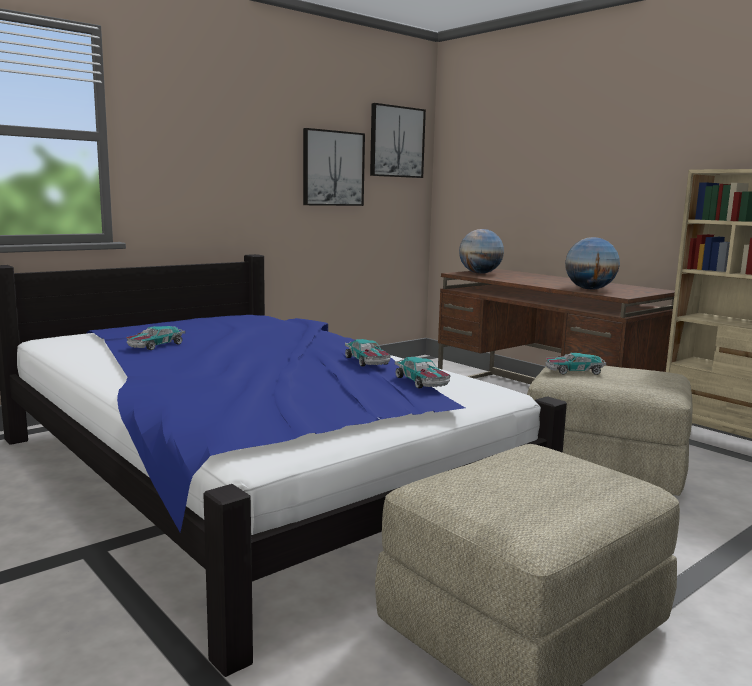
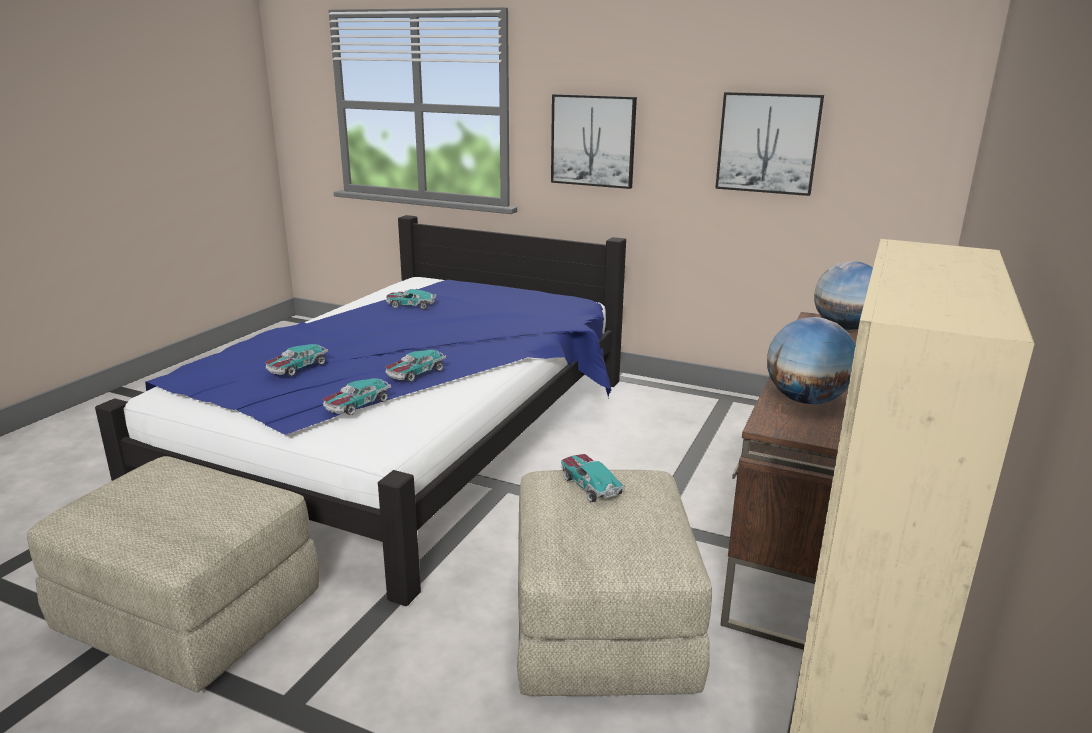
camera: 65 degrees right, 10 degrees up
picture [370,103,426,178] -> picture moved to [551,94,637,189]
none -> toy car [265,344,328,376]

